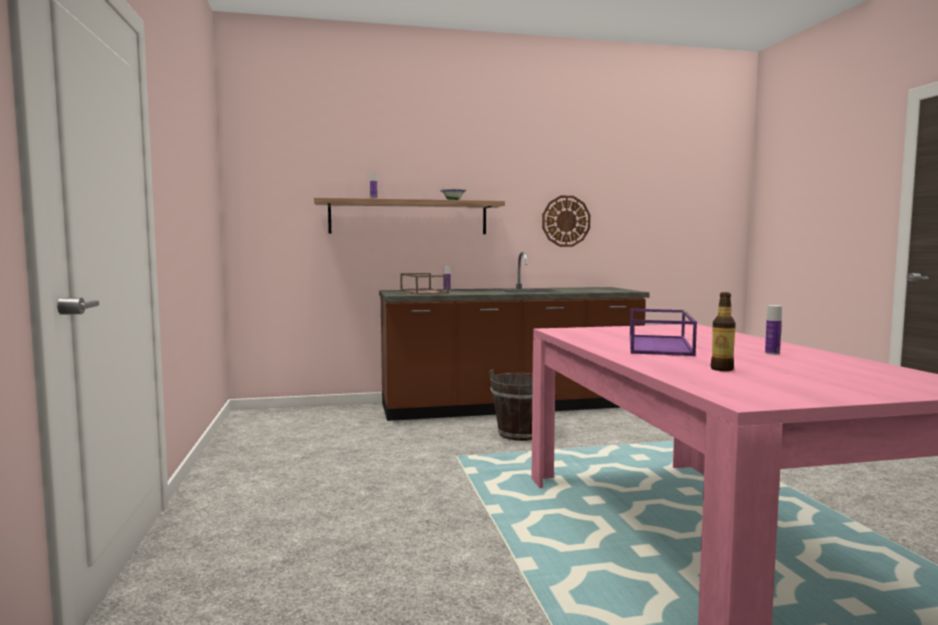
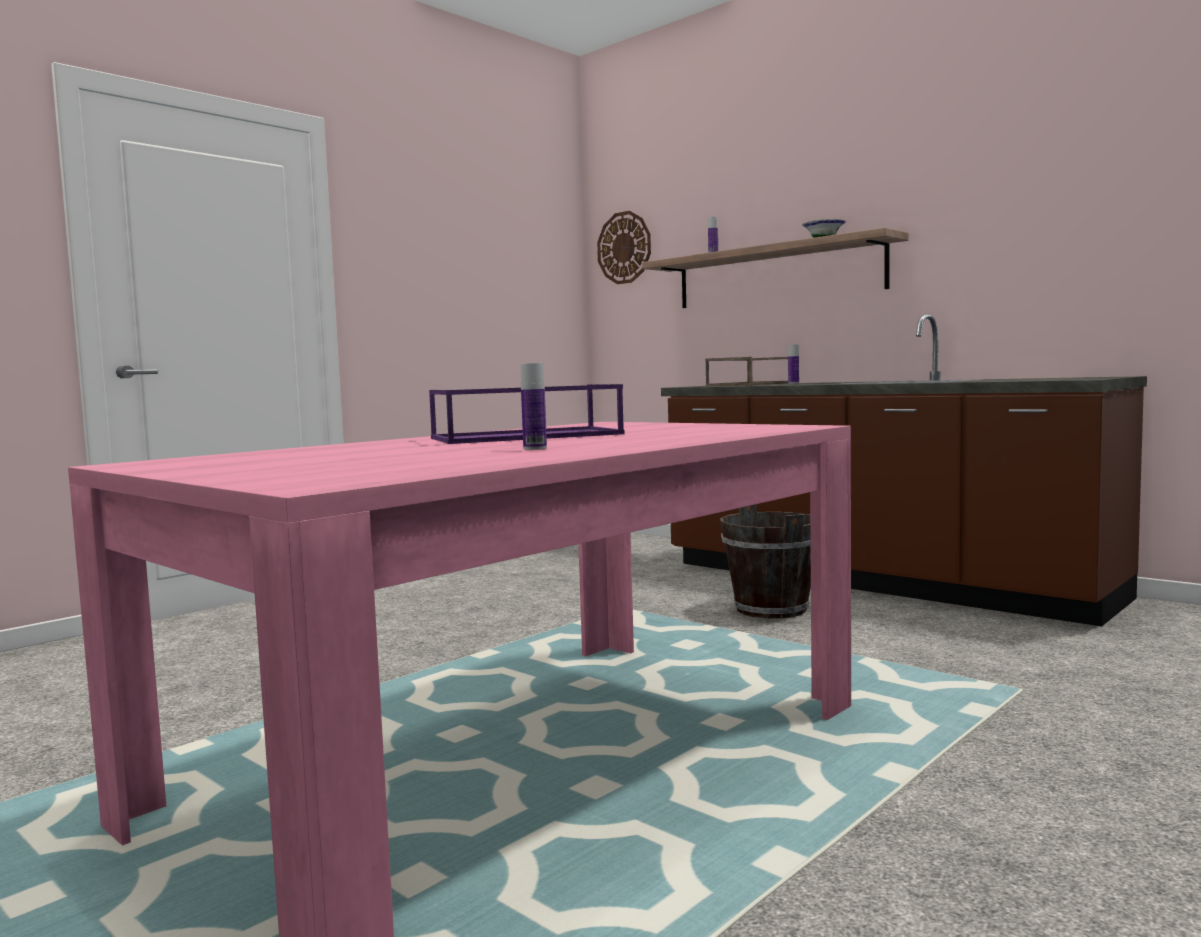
camera: 55 degrees right, 0 degrees up
wall clock [542,196,591,247] -> wall clock moved to [597,211,651,284]
bottle [711,292,736,371] -> none

